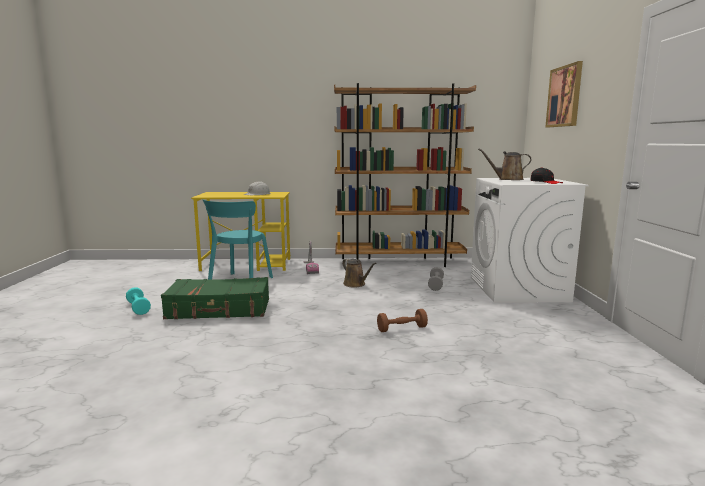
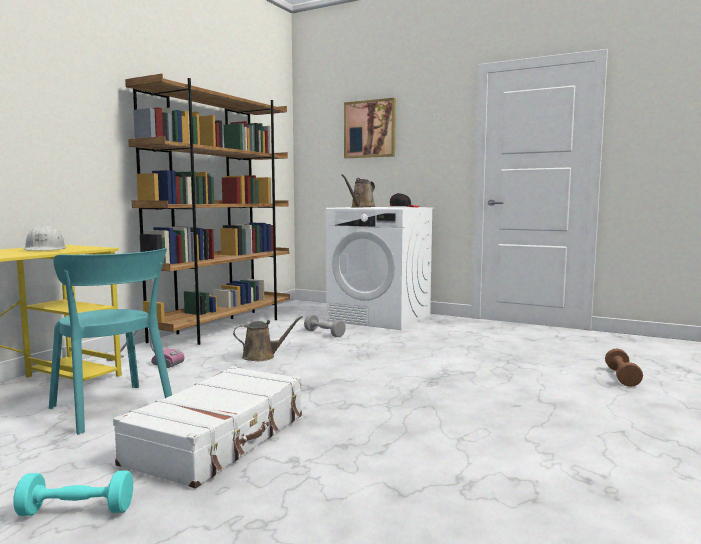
camera: 60 degrees left, 5 degrees down
green suitcase [161,277,269,319] -> white suitcase [113,366,302,489]
brown dumbbell [377,309,428,332] -> brown dumbbell moved to [605,349,643,387]

